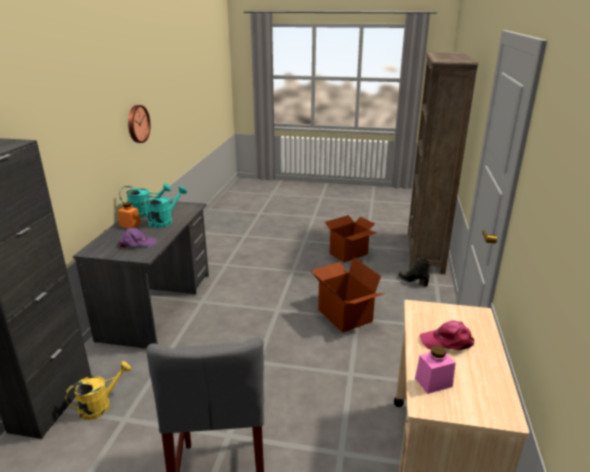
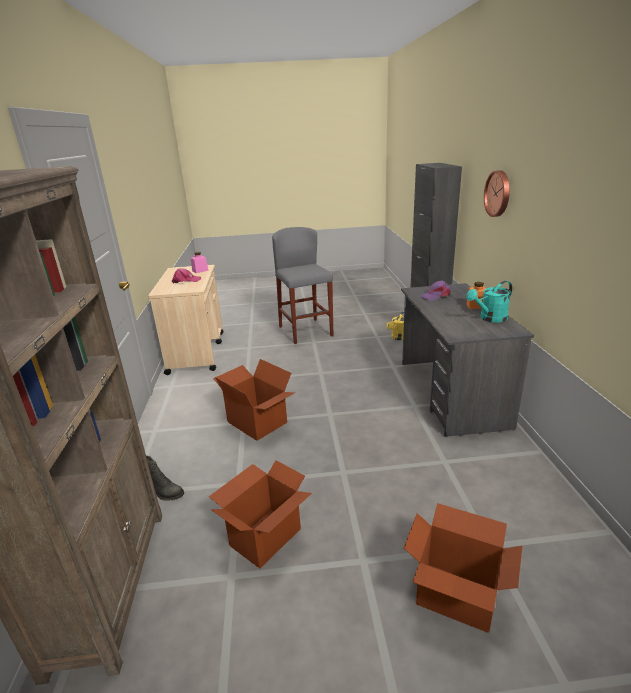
camera: 165 degrees right, 0 degrees up
wall clock [128,105,150,143] -> wall clock moved to [484,170,510,217]
turquoise watering can [142,186,187,228] -> none
none -> cardboard box [404,503,522,633]

